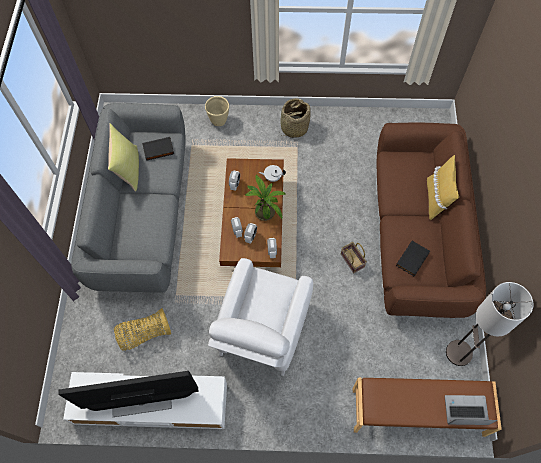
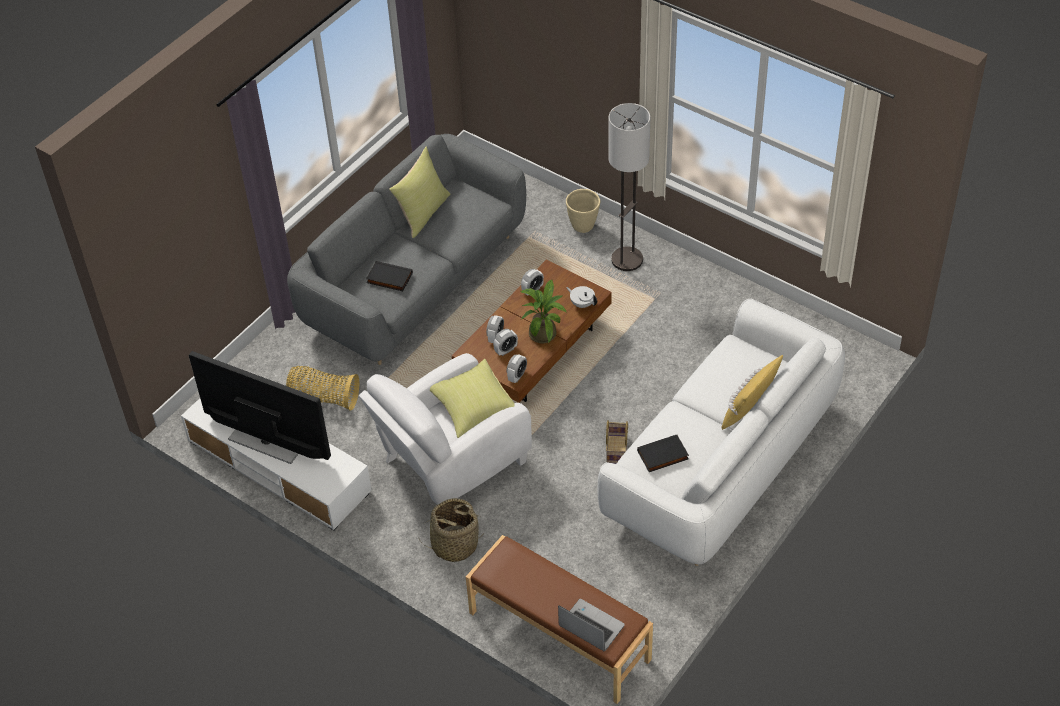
camera: 35 degrees right, 15 degrees down
black book [142,137,174,161] -> black book moved to [366,261,413,291]
basket [280,98,311,138] -> basket moved to [418,498,481,562]
brown sofa [376,123,486,318] -> white sofa [598,299,845,566]
floor lamp [446,282,533,366] -> floor lamp moved to [608,103,650,271]
none -> yellow pillow [430,359,515,438]

